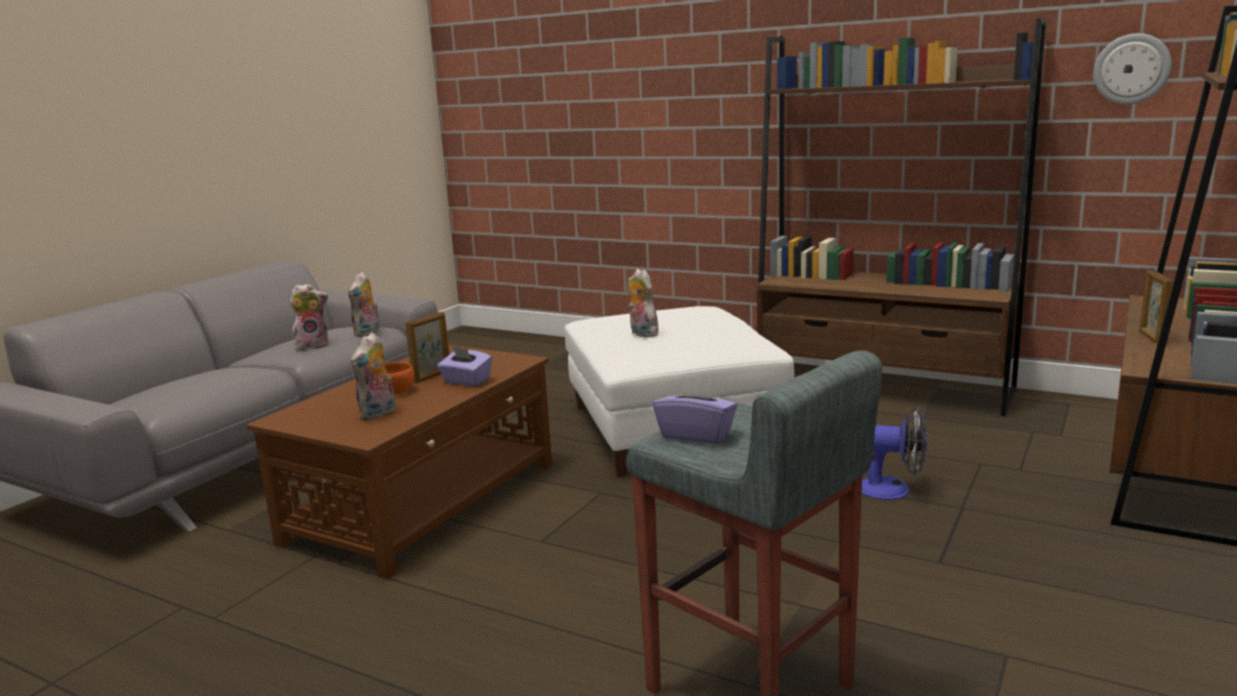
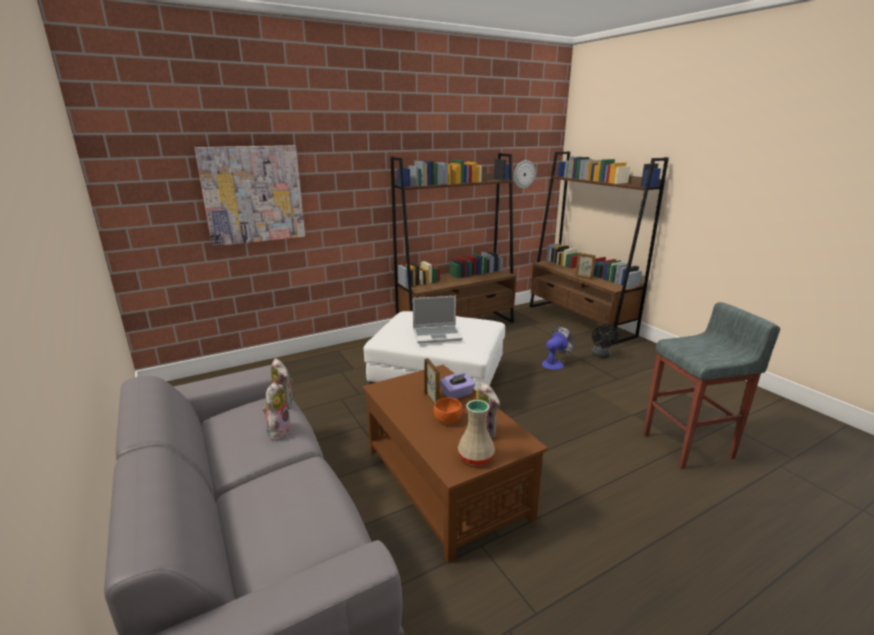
camera: 60 degrees left, 5 degrees up
plush toy [628,269,661,337] -> laptop [413,296,462,344]
purple tissue box [653,376,738,444] -> none
none -> picture [195,145,305,246]
none -> beige vase [458,400,495,466]
none -> black fan [591,324,619,358]

